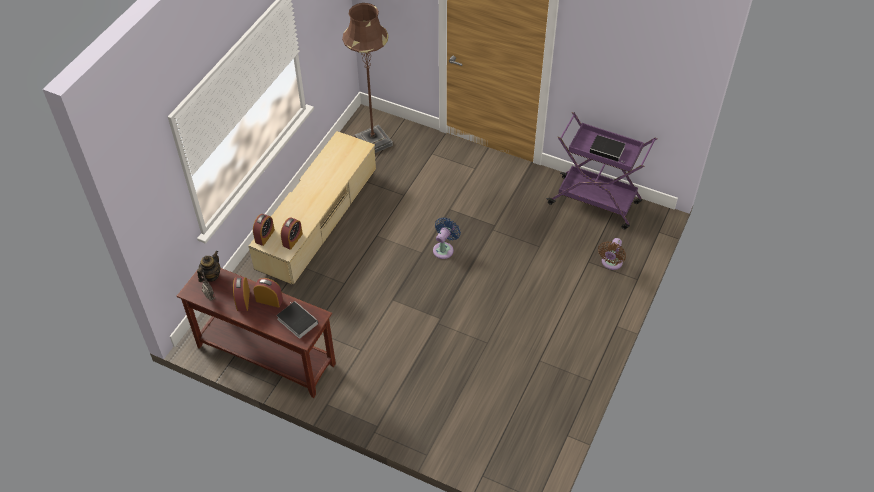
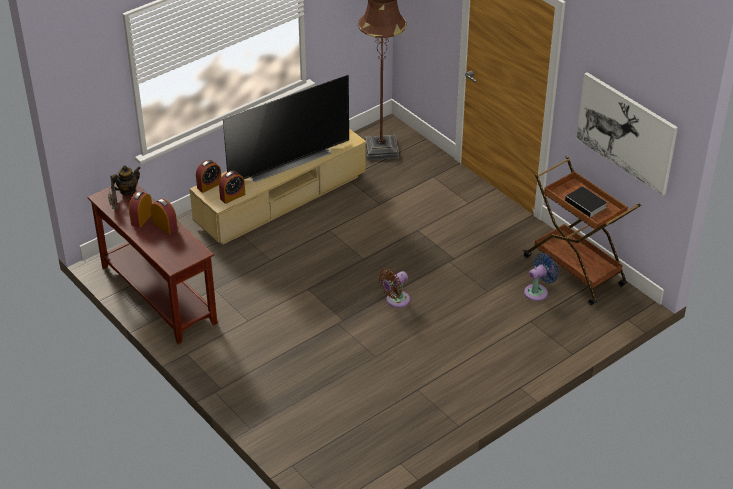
camera: 25 degrees right, 10 degrees down
book [277,301,318,339] -> none
blue fan [433,217,461,259] -> blue fan moved to [524,253,559,301]
purple cart [546,112,658,229] -> brown cart [522,156,641,305]
brown fan [598,238,626,270] -> brown fan moved to [378,268,410,308]
none -> television [223,75,349,182]
none -> picture [576,72,678,195]

